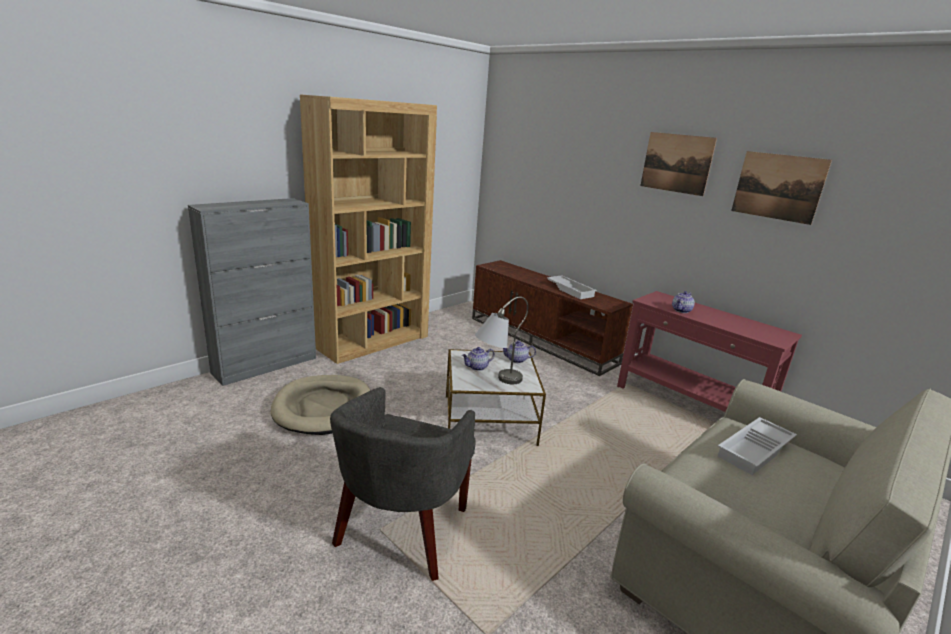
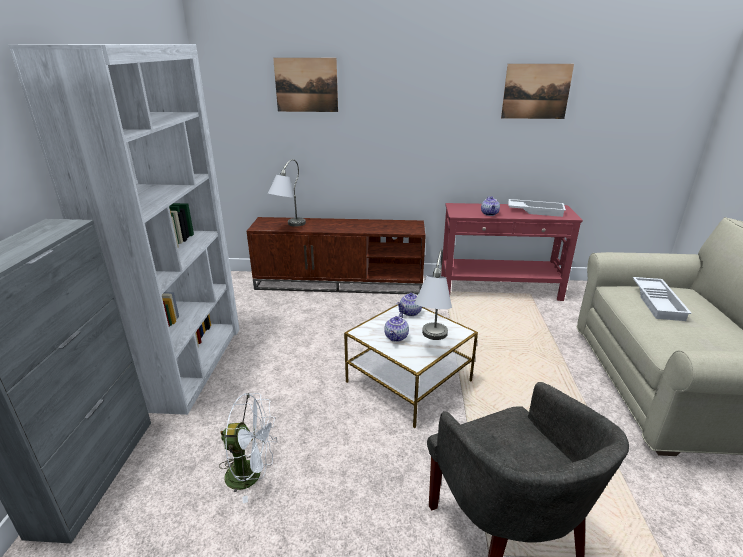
camera: 40 degrees left, 5 degrees up
beige dog bed [271,375,370,435] -> white fan [219,393,277,503]
brown bookcase [300,94,437,364] -> white bookcase [9,44,240,415]
white tray [547,275,597,299] -> white tray moved to [508,199,566,217]
picture [640,132,717,196] -> picture moved to [273,58,338,112]
none -> grey table lamp [268,159,306,227]

